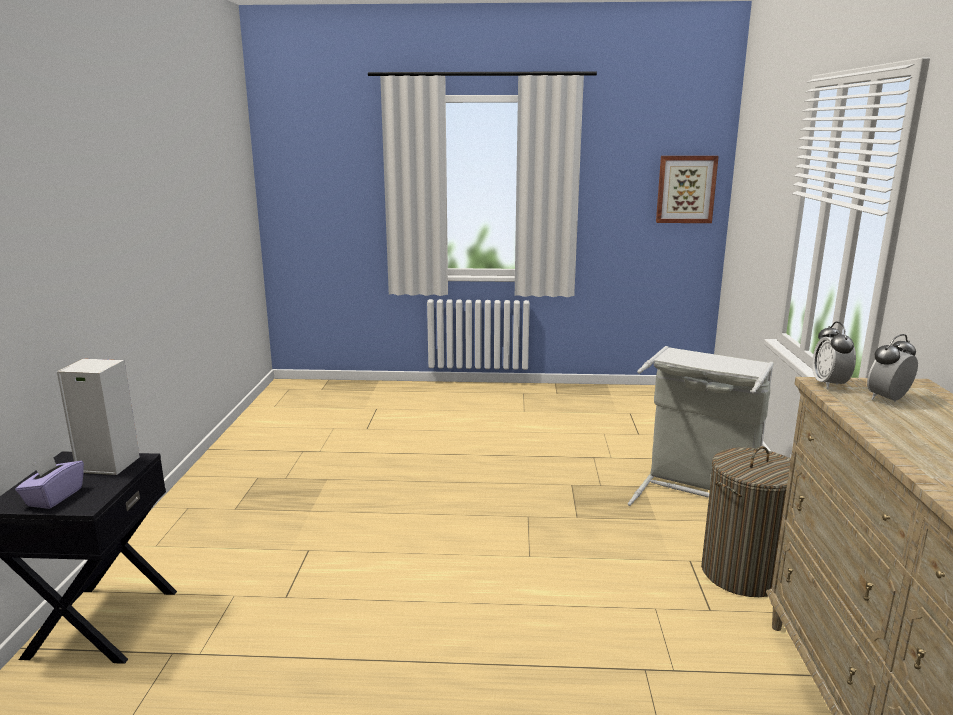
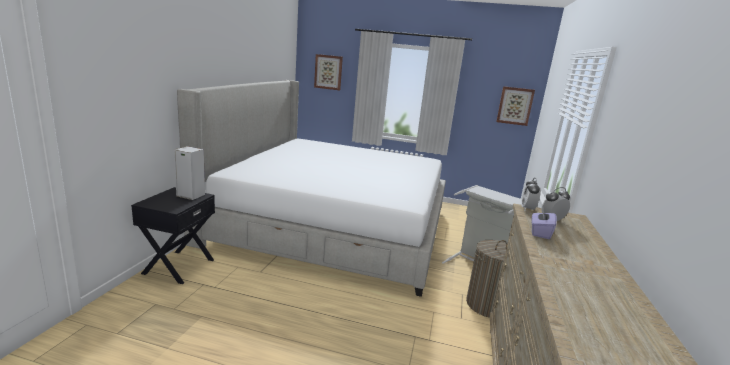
camera: 10 degrees right, 0 degrees up
purple tissue box [16,453,84,509] -> purple tissue box moved to [531,207,557,239]
none -> bed [177,80,446,297]
none -> picture [314,54,343,90]

